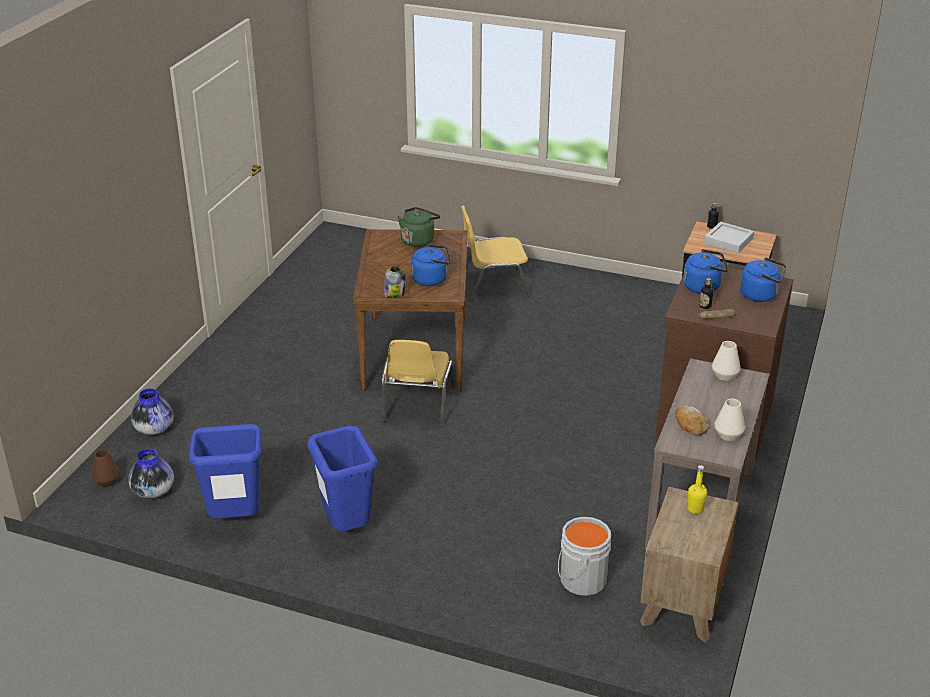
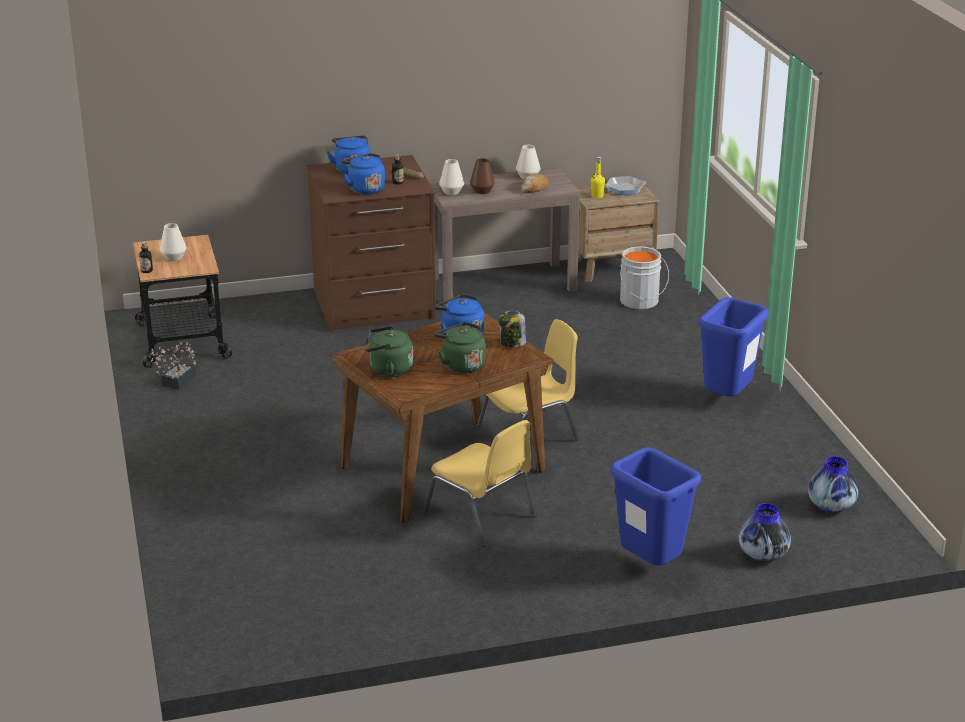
camera: 125 degrees left, 5 degrees down
brown vase [92,450,120,487] -> brown vase moved to [470,158,495,194]
blue trash can [189,424,262,518] -> blue trash can moved to [610,447,701,566]
yellow chair [461,205,530,301] -> yellow chair moved to [423,420,536,546]
grey tray [704,222,754,254] -> white vase [160,223,186,261]
none -> potted plant [151,342,197,390]
none -> green kettle [434,322,486,374]
none -> frying pan [605,176,646,195]

